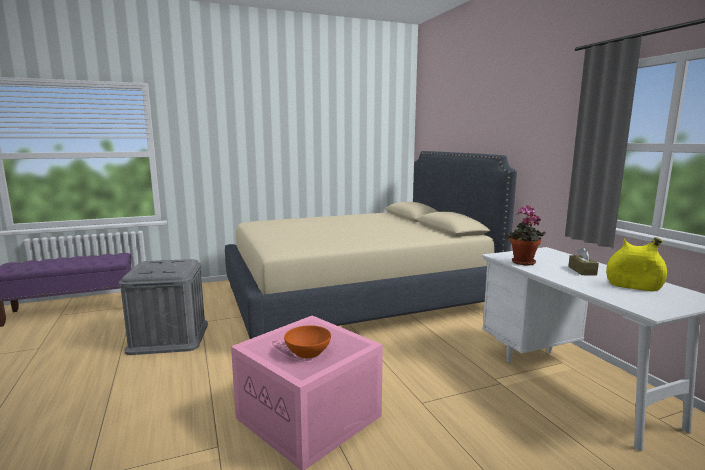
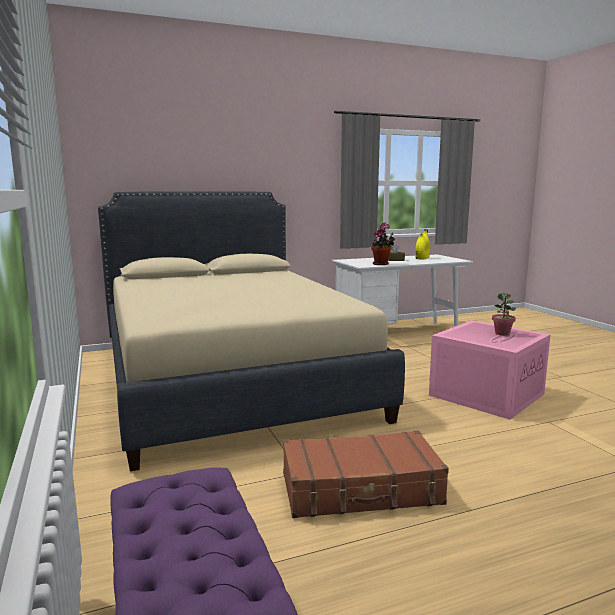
camera: 90 degrees left, 0 degrees up
grey storage box [119,259,208,355] -> brown suitcase [283,430,449,518]
orange bowl [284,325,331,358] -> potted plant [492,292,516,336]

